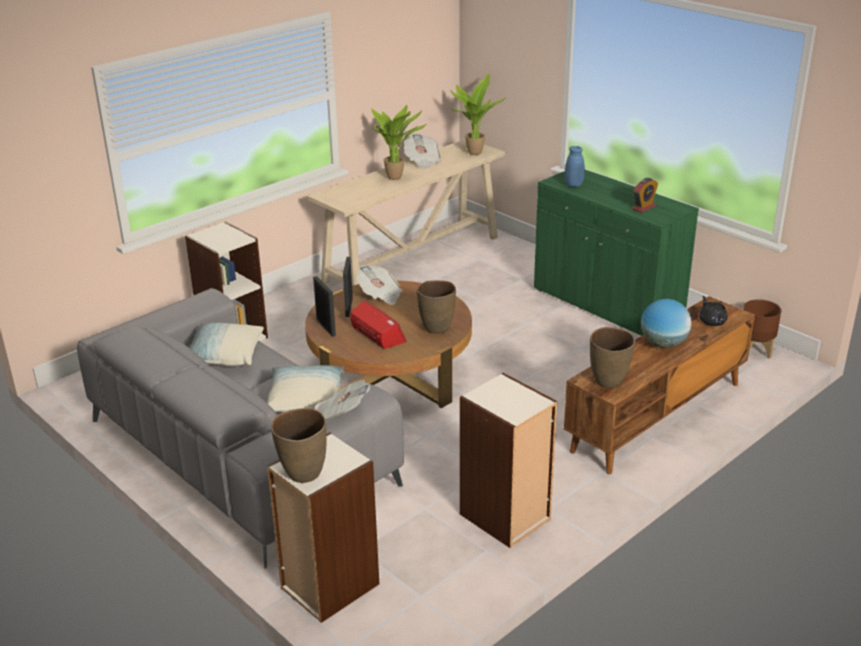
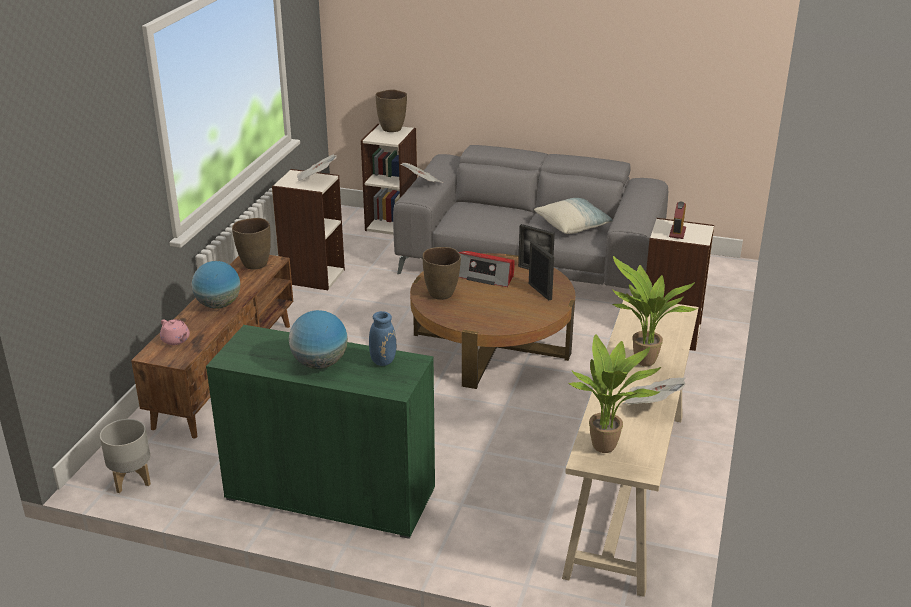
camera: 150 degrees right, 0 degrees up
pillow [267,365,344,412] -> none
newspaper [356,265,403,305] -> newspaper moved to [297,154,337,182]
alarm clock [632,178,658,213] -> alarm clock moved to [669,202,686,239]
black teapot [699,296,728,326] -> pink teapot [160,319,190,345]
brown planter [743,299,781,359] -> grey planter [100,419,151,493]
none -> globe [289,310,348,369]

